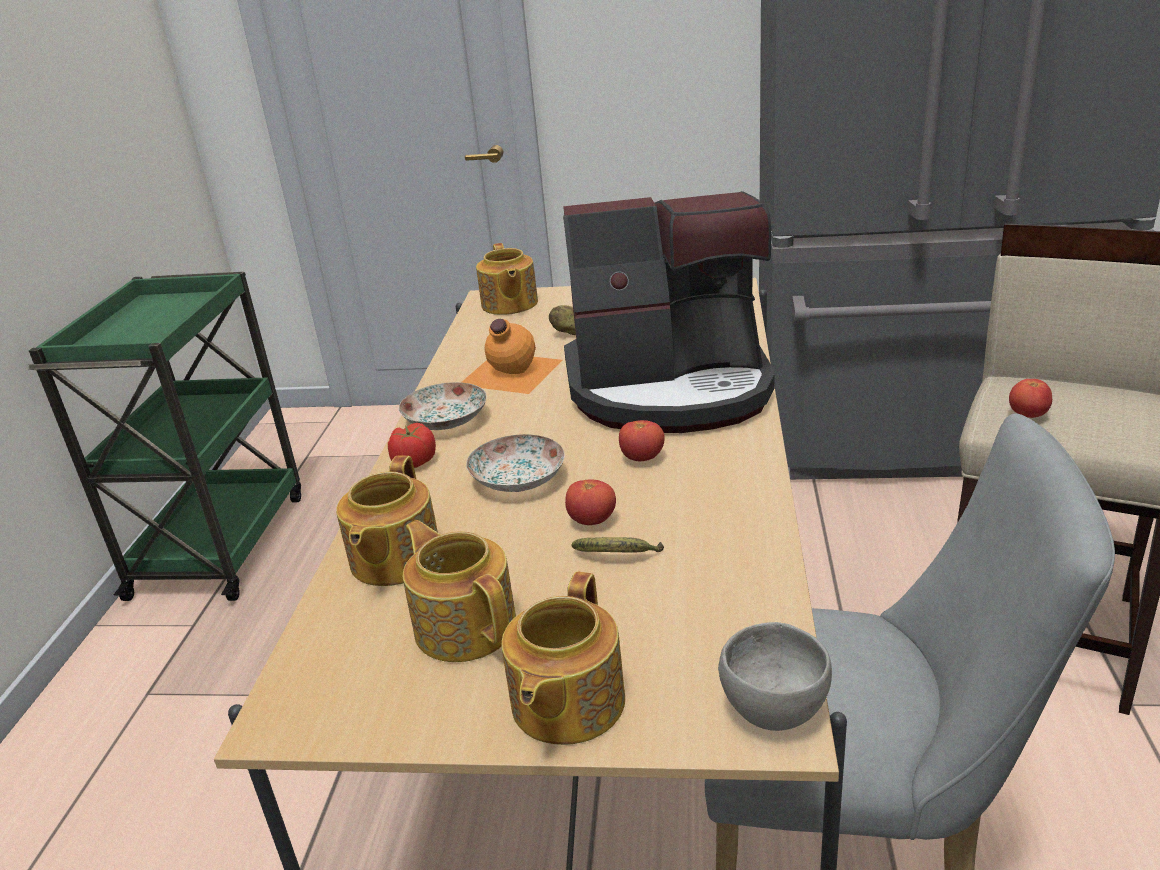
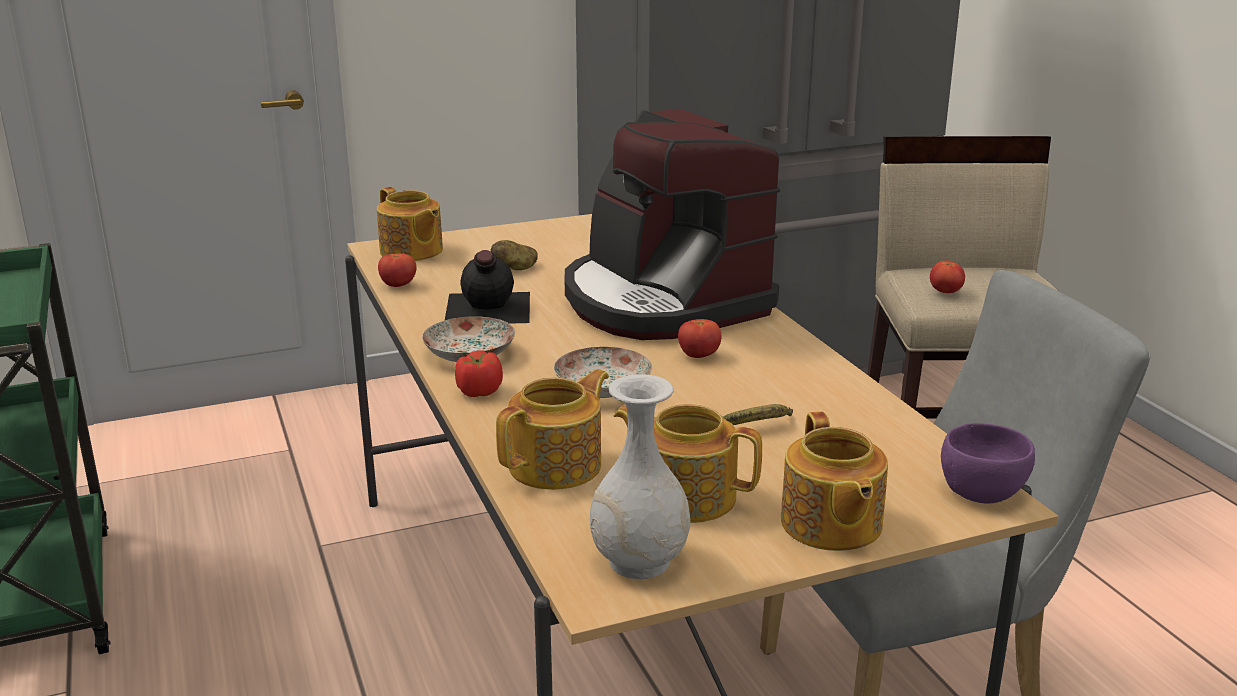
camera: 30 degrees left, 5 degrees down
teapot [336,456,438,586] -> teapot turned 120 degrees counterclockwise [496,369,609,490]
orange bottle [461,319,562,394] -> black bottle [445,250,530,324]
coffee machine [563,191,775,433] -> coffee machine turned 90 degrees clockwise [565,109,780,340]
tomato [565,479,616,525] -> tomato moved to [378,253,416,287]
grey bowl [718,622,832,731] -> purple bowl [941,423,1035,504]
none -> white vase [590,374,690,579]

